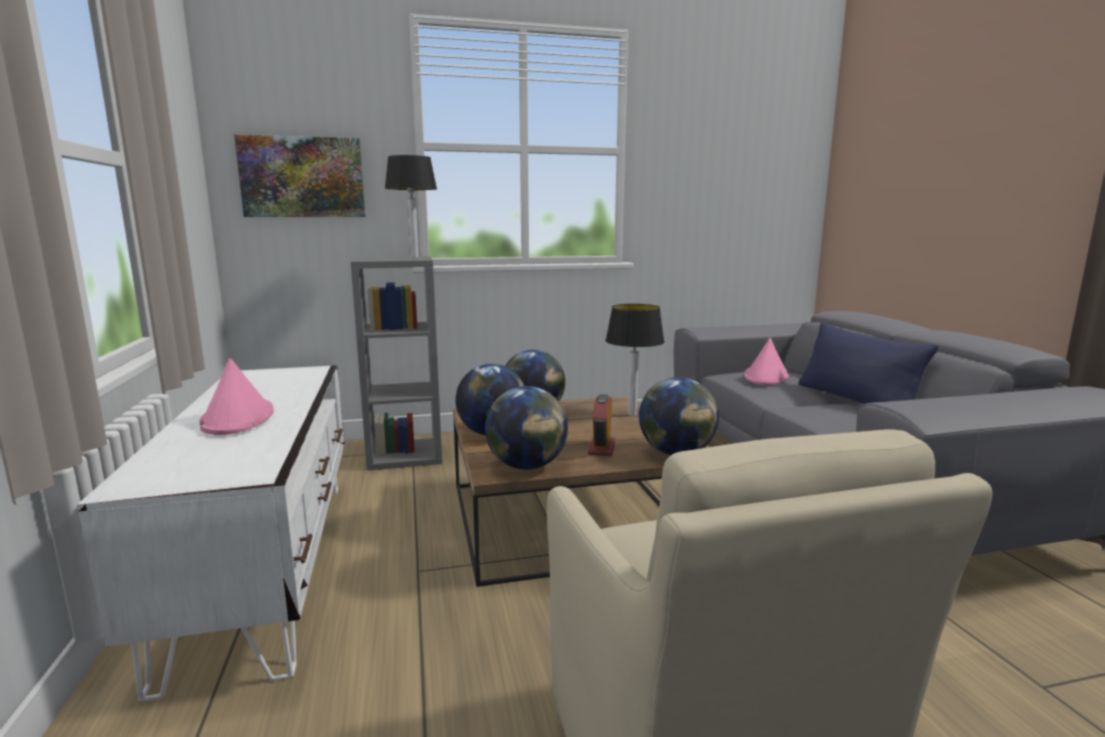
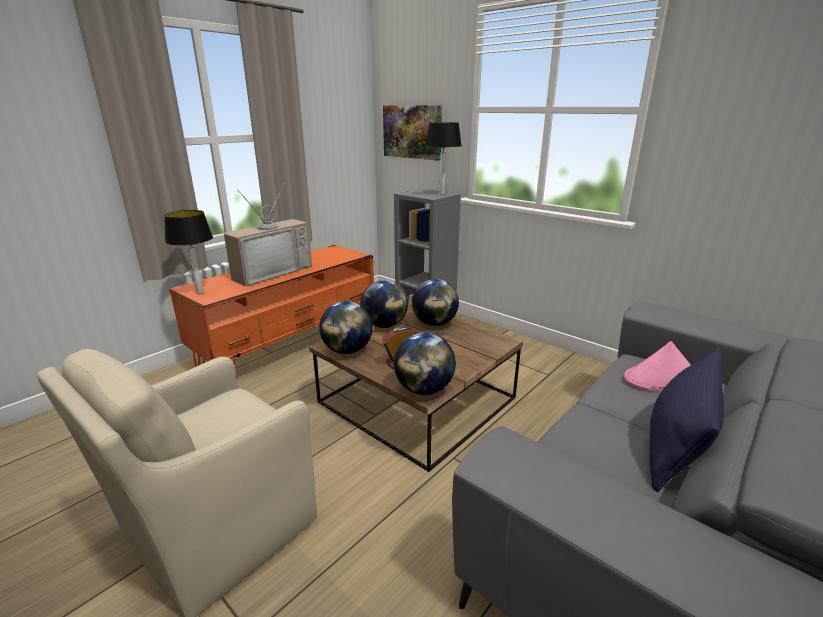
camera: 55 degrees right, 10 degrees up
white tv stand [77,365,344,702] -> orange tv stand [170,245,374,367]
pink hat [199,358,274,435] -> television [224,183,312,287]
table lamp [605,304,664,416] -> table lamp moved to [164,210,213,294]

